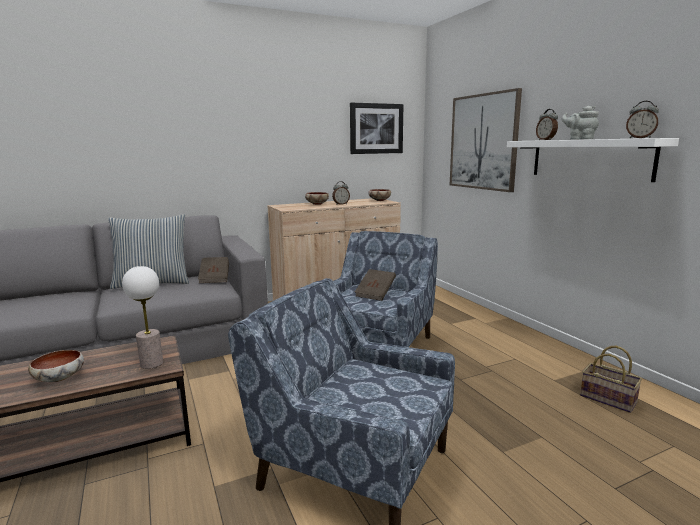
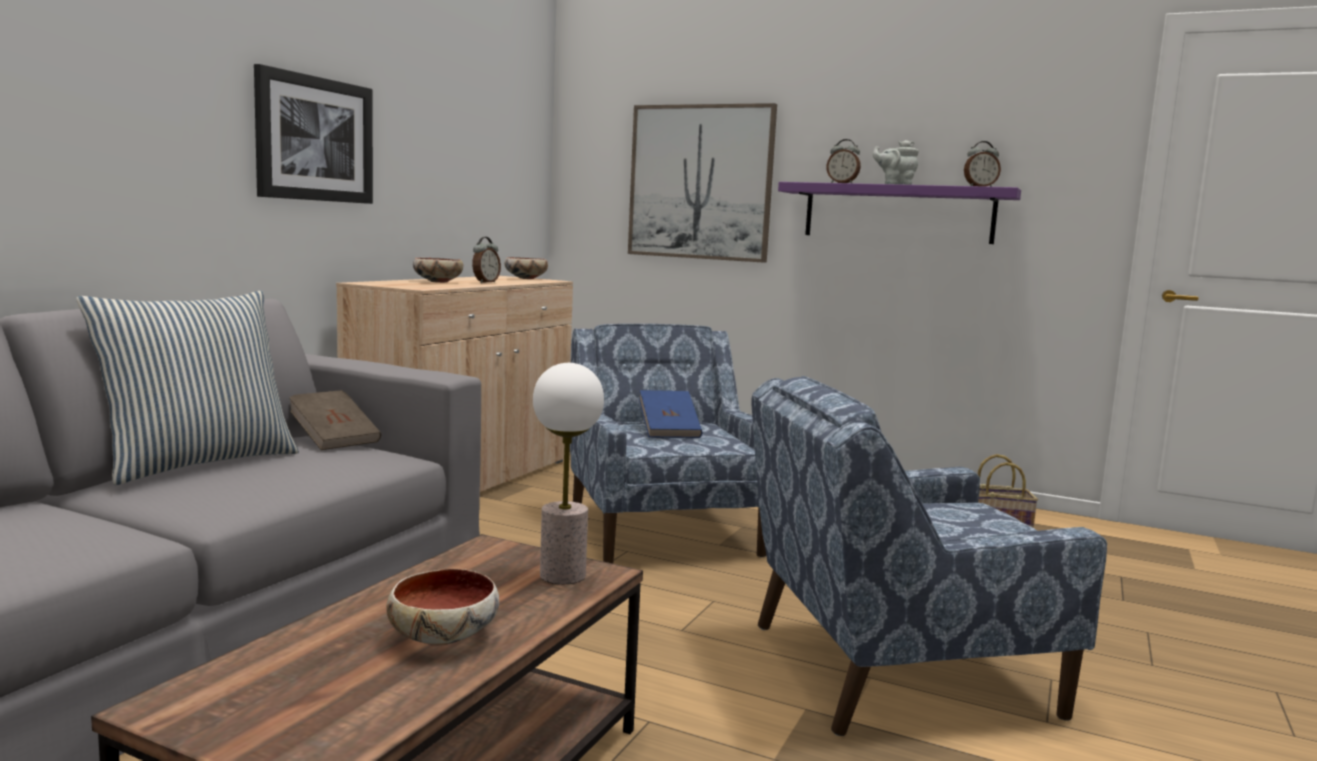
camera: 40 degrees left, 5 degrees down
picture [350,103,403,154] -> picture moved to [254,64,373,204]
brown book [355,269,396,301] -> blue book [639,390,702,438]
white shelf [507,138,679,182] -> purple shelf [778,182,1021,244]

